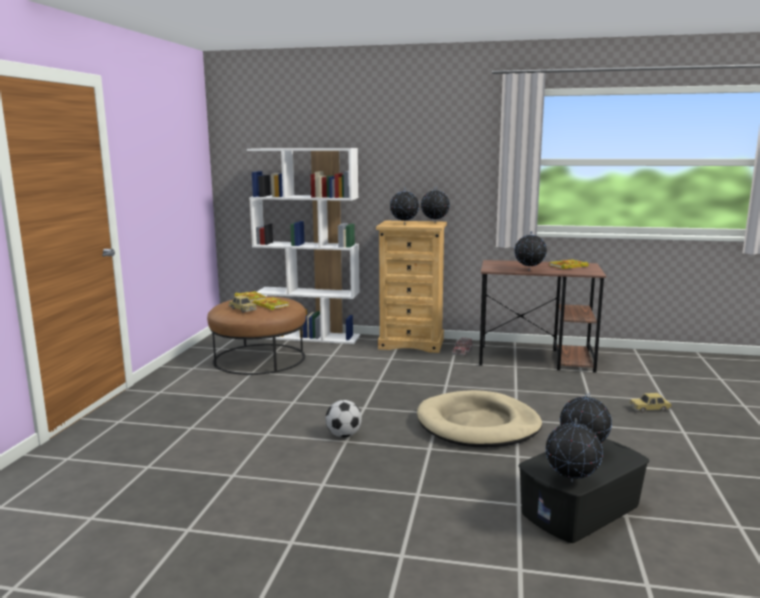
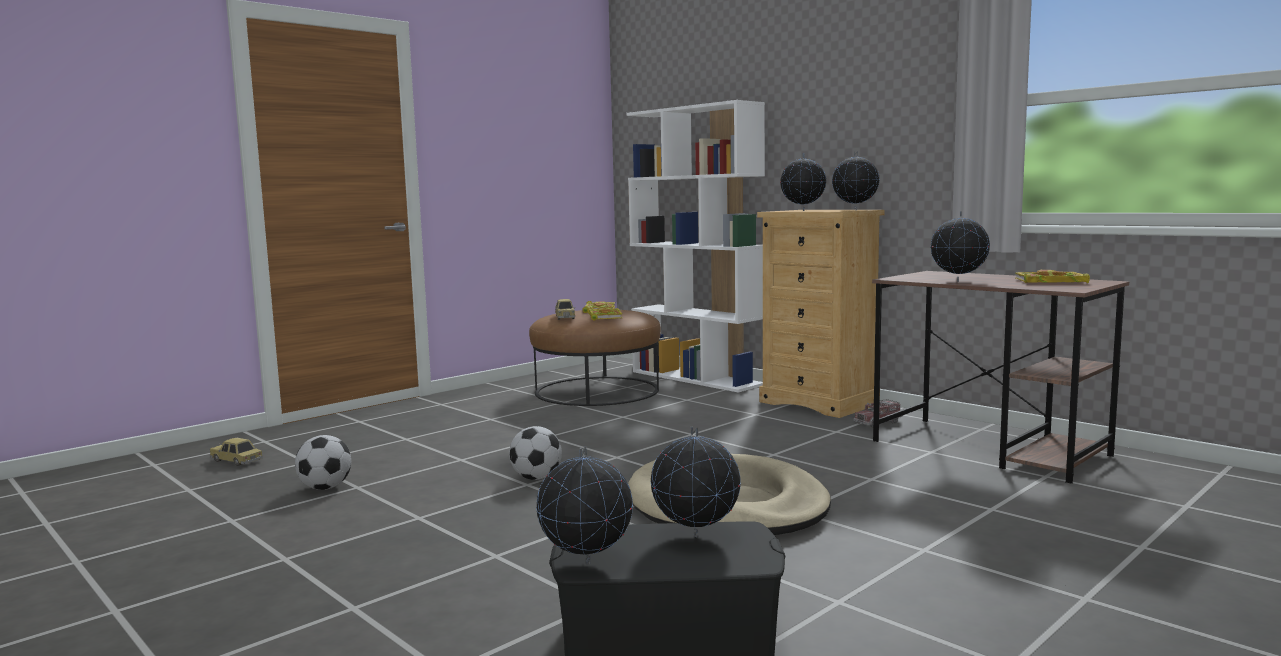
camera: 35 degrees right, 5 degrees down
toy car [629,393,672,413] -> toy car moved to [210,438,263,466]
none -> football [295,435,351,490]

